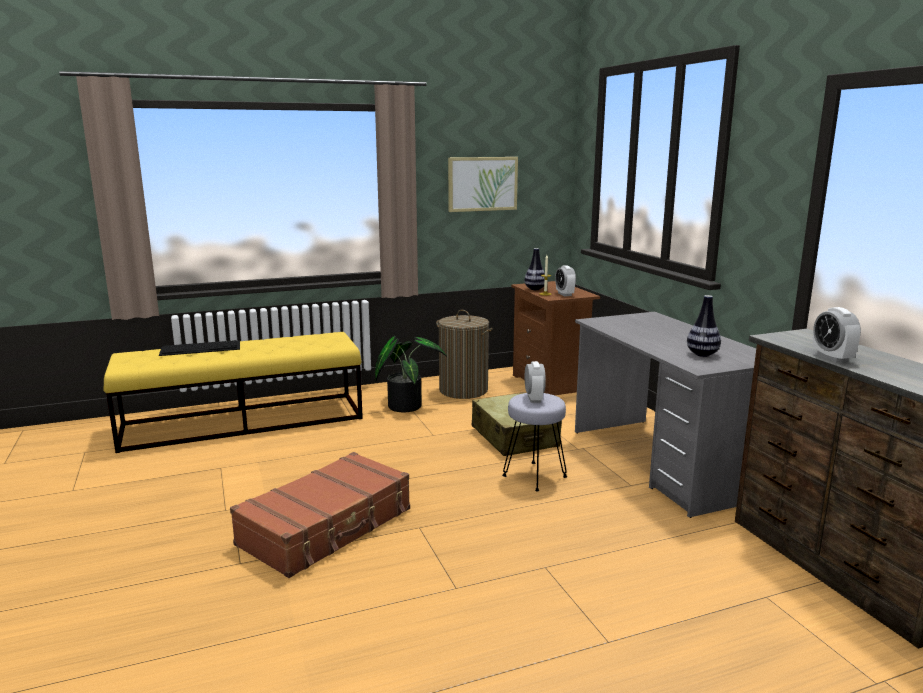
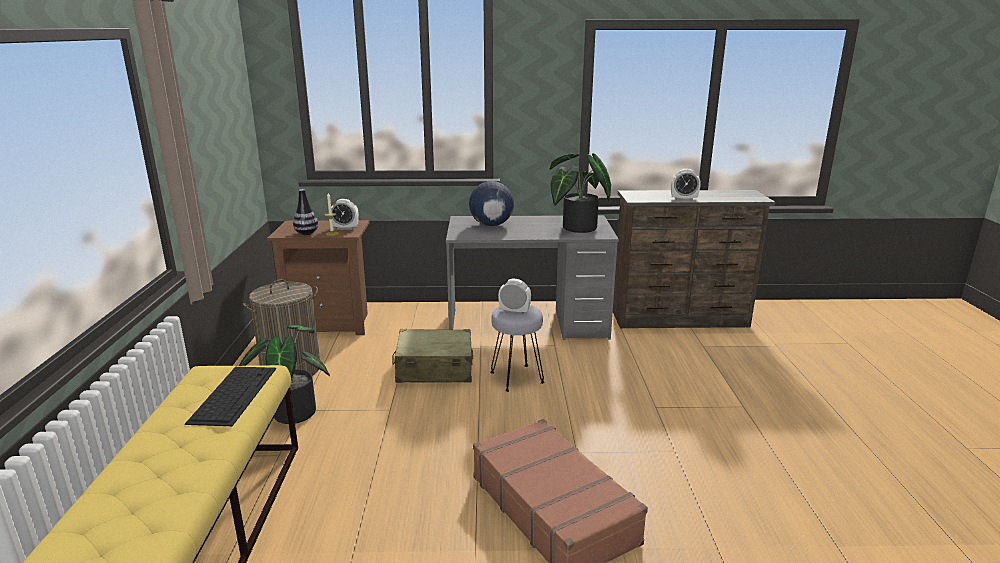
camera: 70 degrees left, 5 degrees up
keyboard [159,340,240,356] -> keyboard moved to [185,367,276,426]
picture [448,157,518,212] -> none
vase [687,295,721,357] -> potted plant [550,153,611,233]
none -> globe [469,181,514,226]

